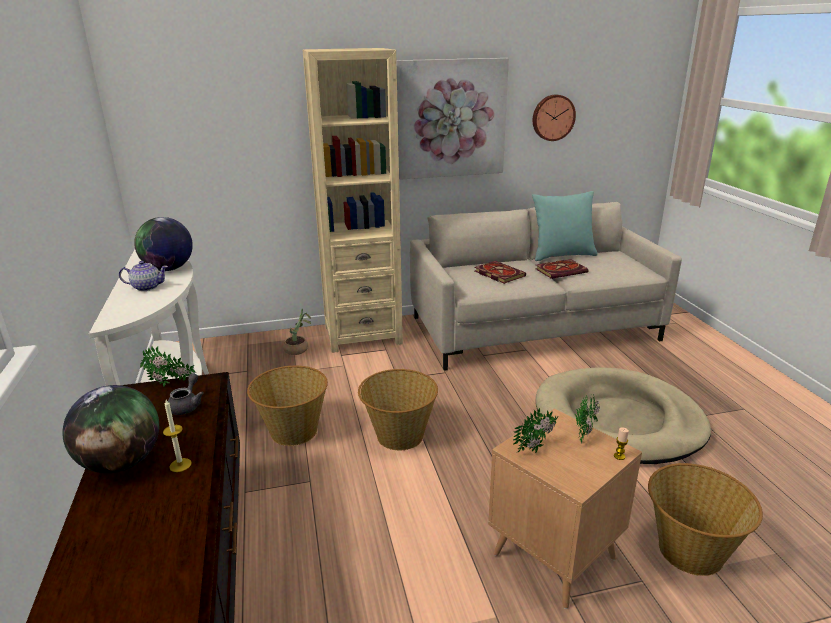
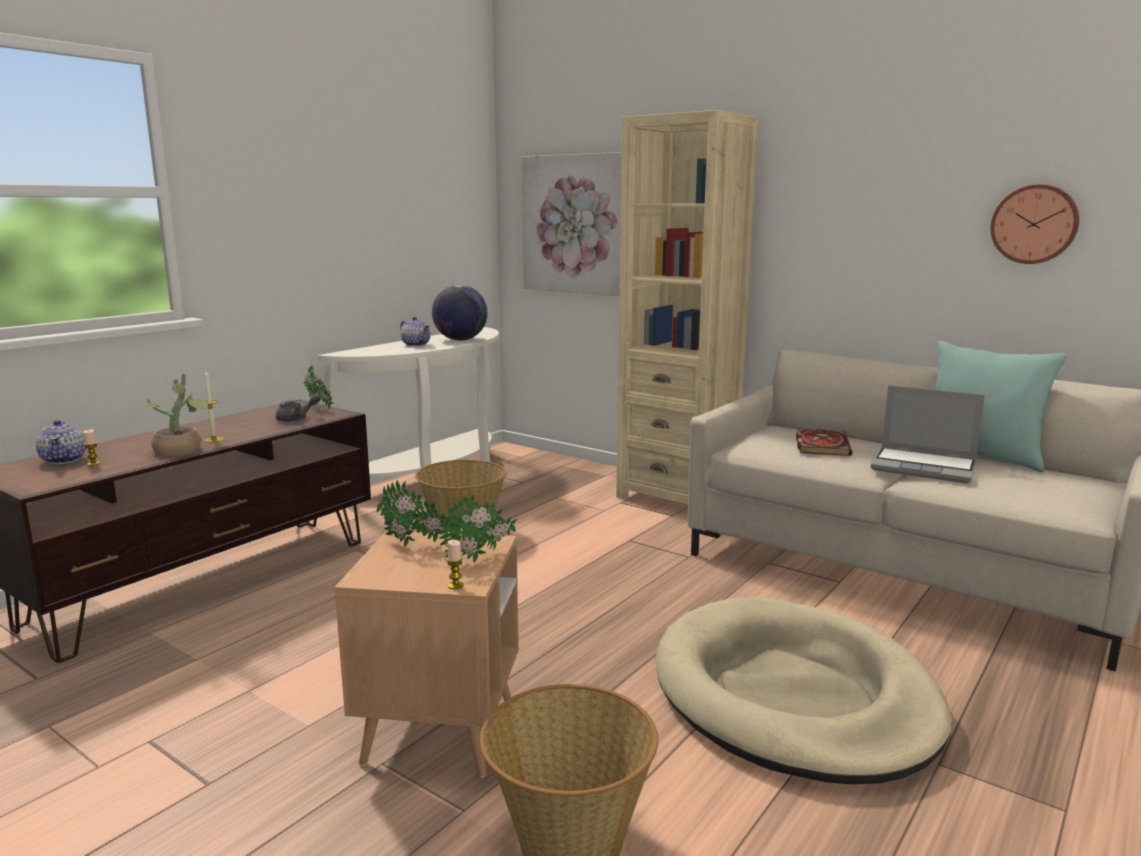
camera: 50 degrees right, 10 degrees down
globe [63,385,159,473] -> none
potted plant [283,308,311,355] -> potted plant moved to [146,373,209,456]
basket [358,369,438,450] -> none
picture [396,58,509,180] -> picture moved to [521,152,622,296]
book [535,259,589,279] -> laptop [871,385,985,483]
none -> teapot [36,420,86,464]
none -> candle [83,429,100,466]

